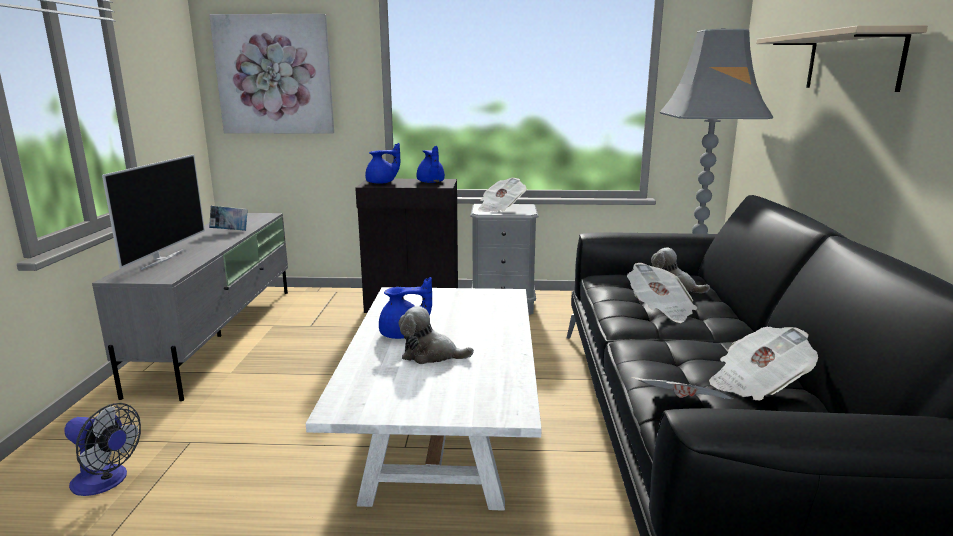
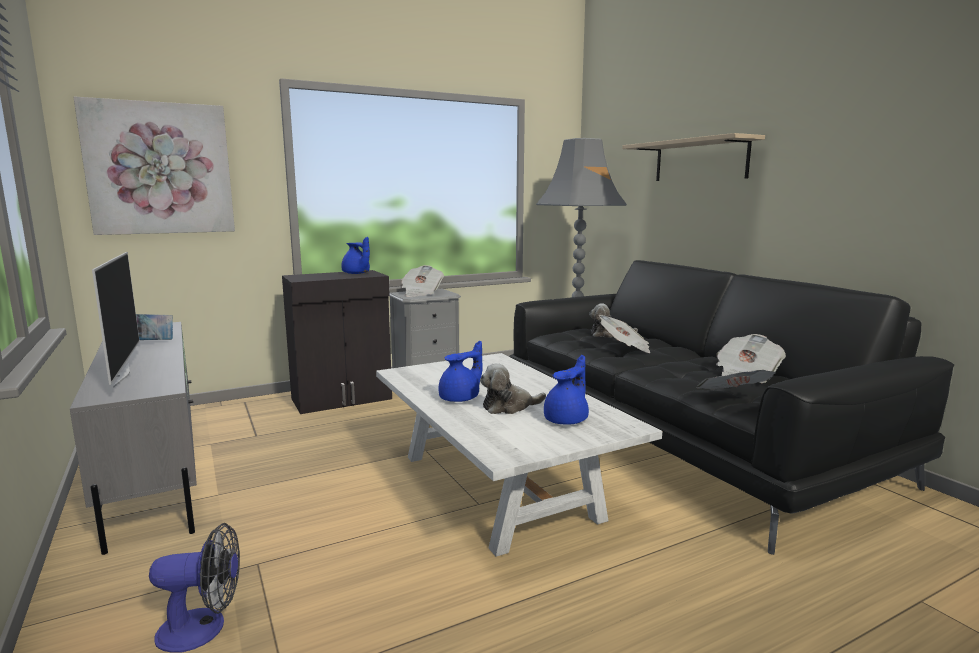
camera: 30 degrees left, 5 degrees down
blue teapot [365,143,400,184] -> blue teapot moved to [544,355,589,425]

